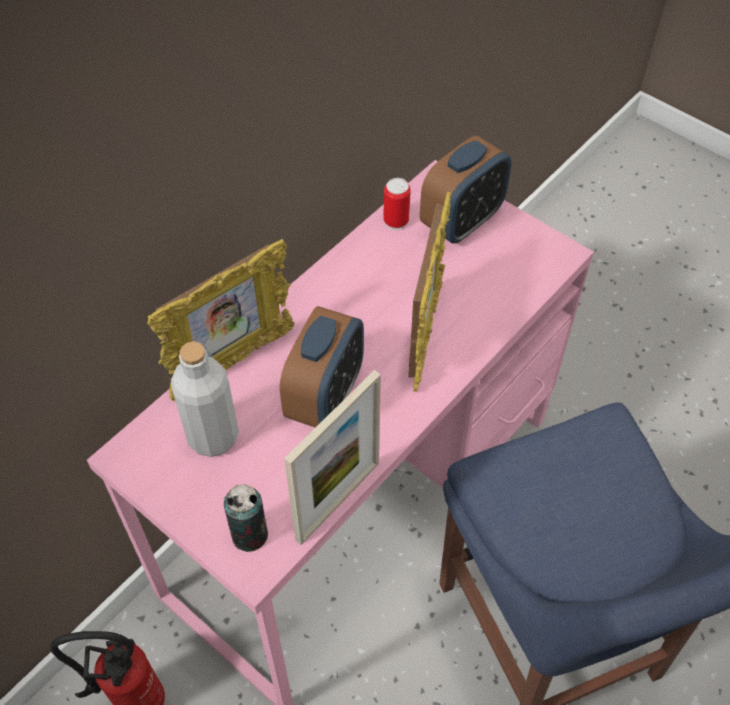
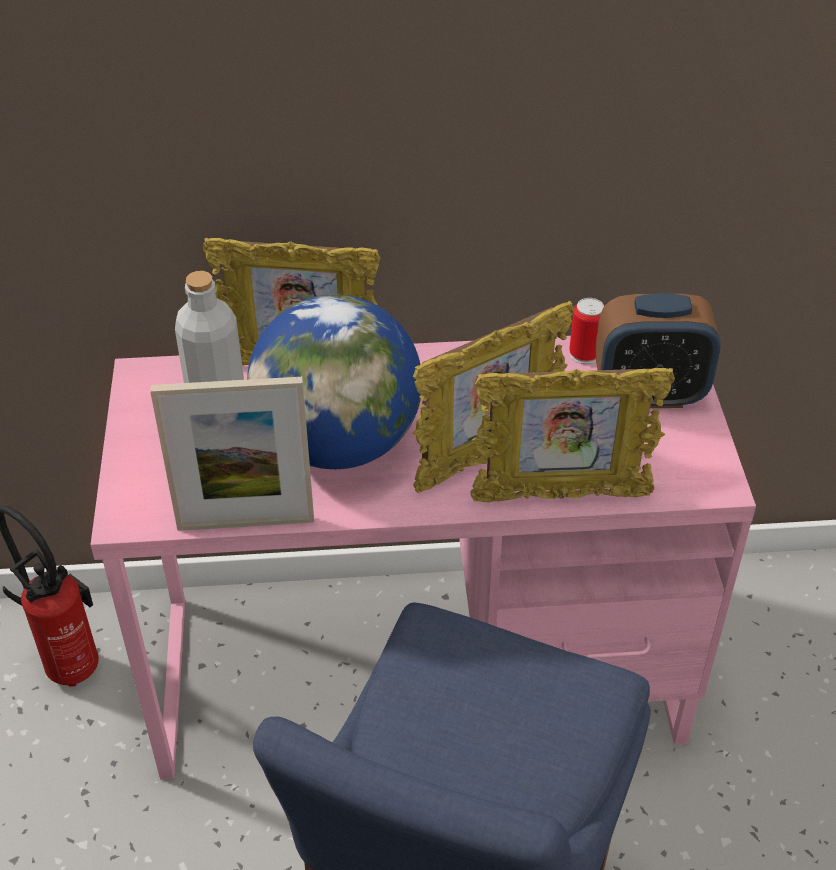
camera: 45 degrees right, 10 degrees down
can [224,484,268,552] -> none
alarm clock [280,306,364,428] -> globe [247,294,421,469]
none -> picture frame [470,368,675,502]

